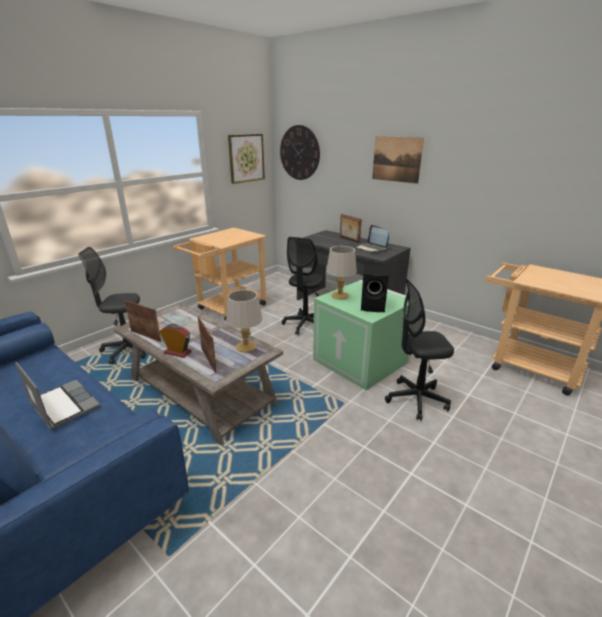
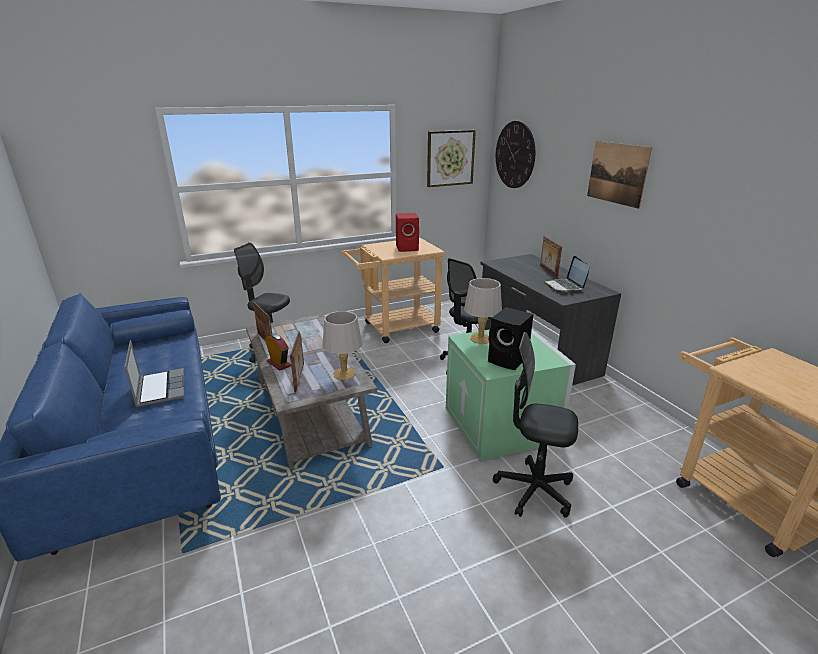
camera: 25 degrees right, 0 degrees up
none -> red speaker [396,213,419,252]

